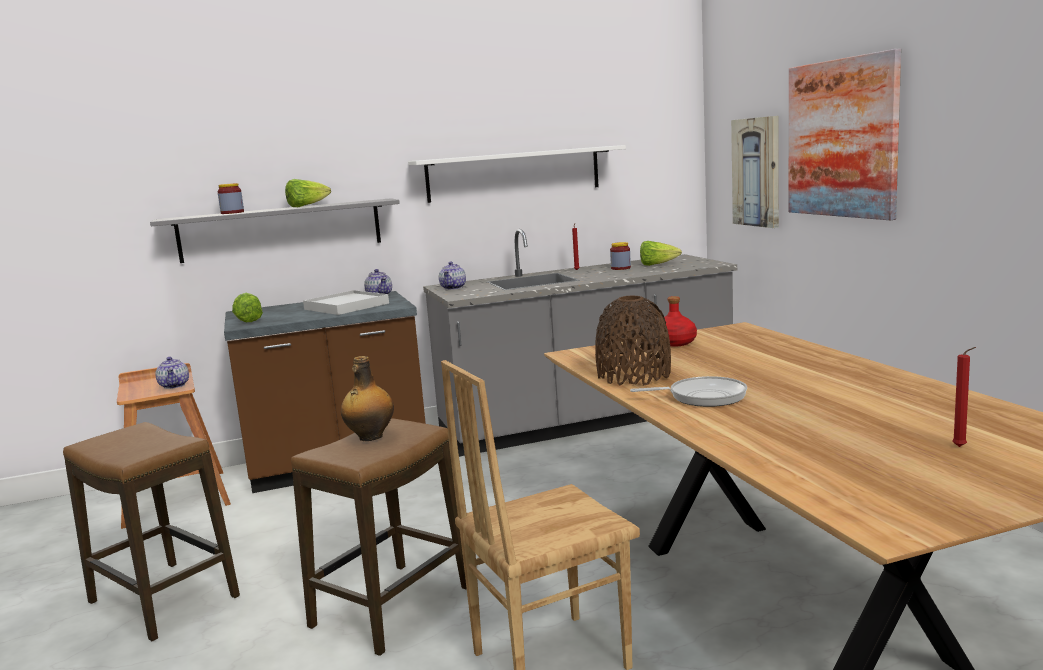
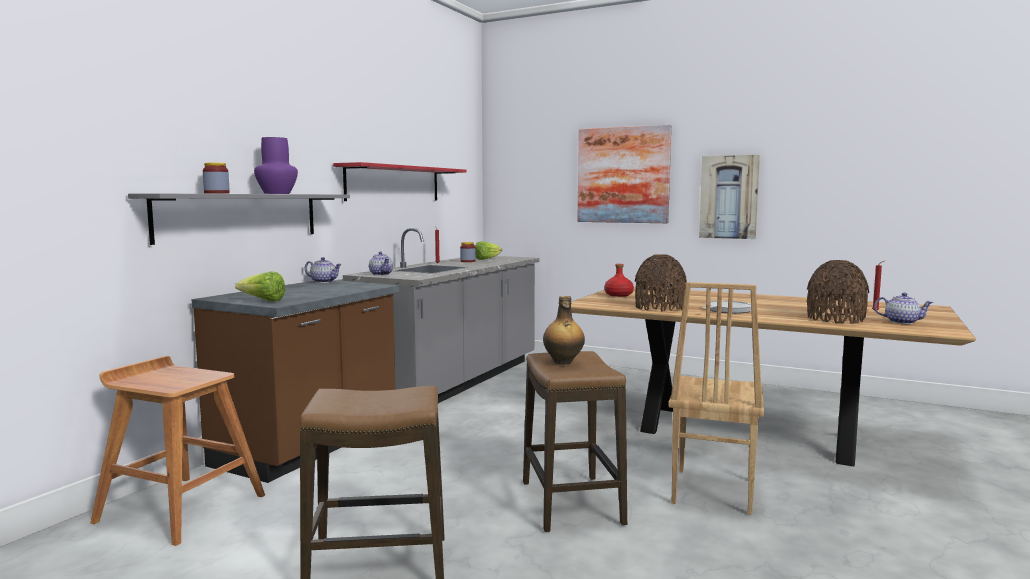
camera: 45 degrees left, 5 degrees down
teapot [155,357,189,389] -> teapot moved to [874,293,934,324]
lettuce [285,179,331,207] -> purple vase [254,137,298,194]
white tray [303,290,389,315] -> none
white shelf [408,145,626,203] -> red shelf [333,162,467,201]
picture [731,116,779,228] -> picture moved to [699,155,760,239]
none -> brown vase [807,260,869,324]

